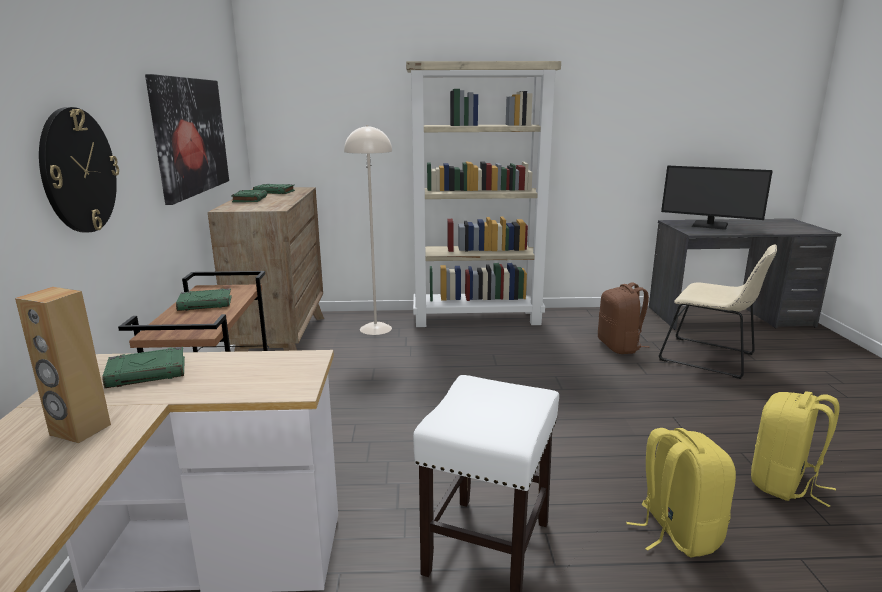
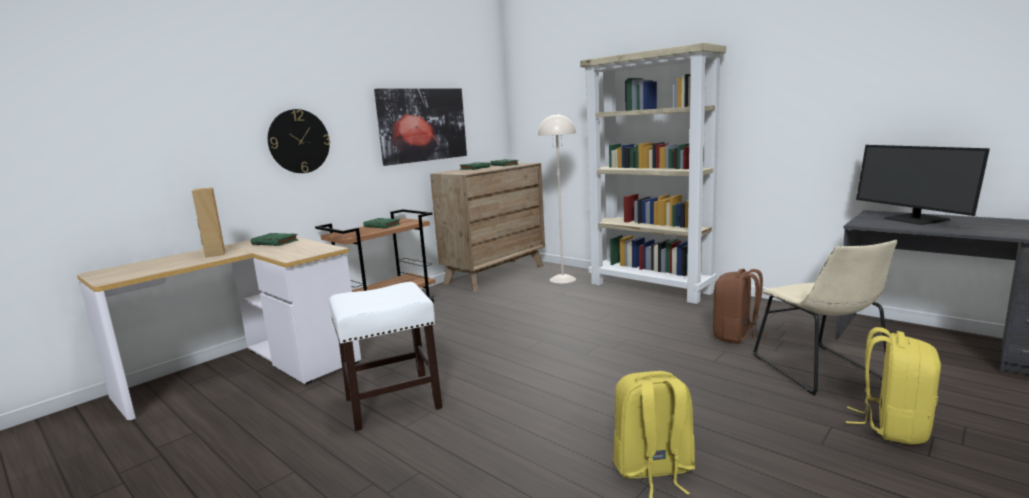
camera: 45 degrees right, 5 degrees down
yellow backpack [626,428,736,558] -> yellow backpack moved to [846,327,941,445]

